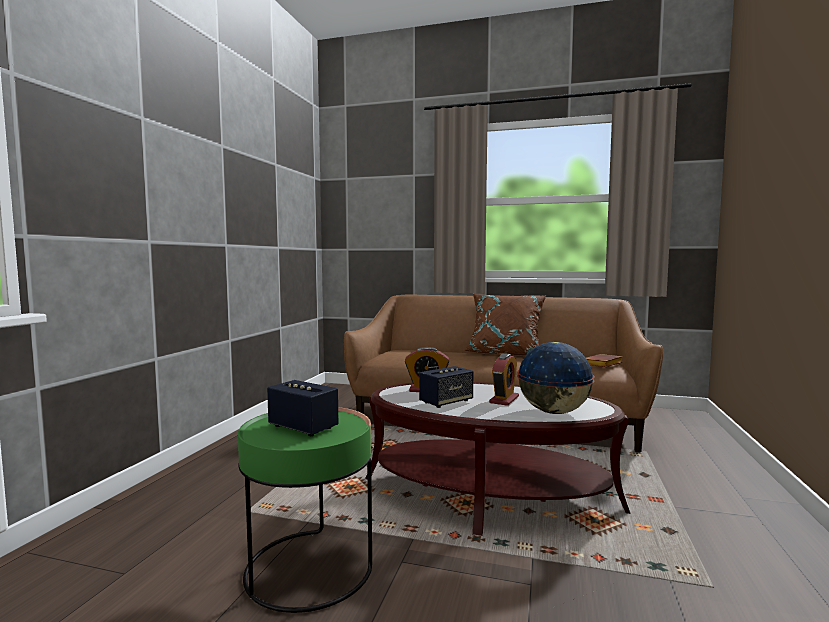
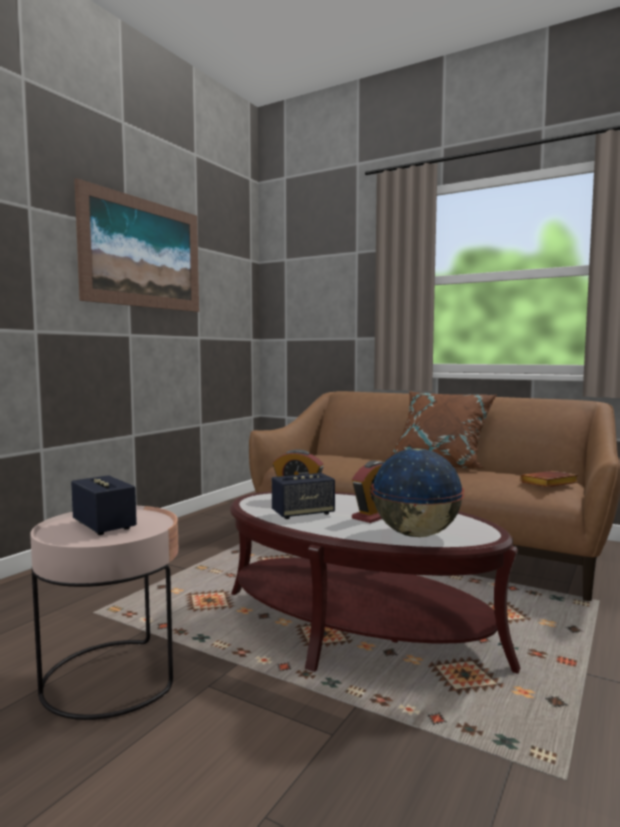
camera: 15 degrees right, 0 degrees up
green side table [238,407,372,613] -> pink side table [30,506,179,720]
none -> picture [74,178,199,312]

